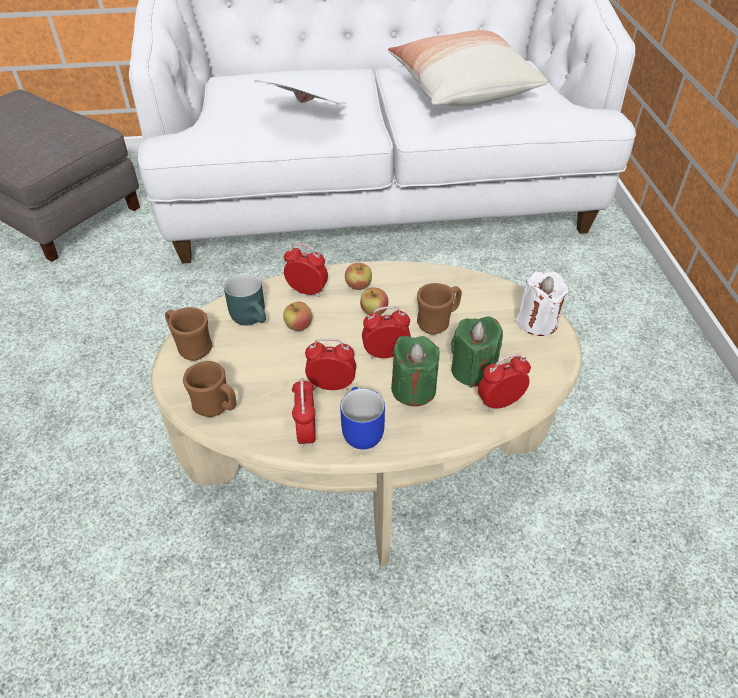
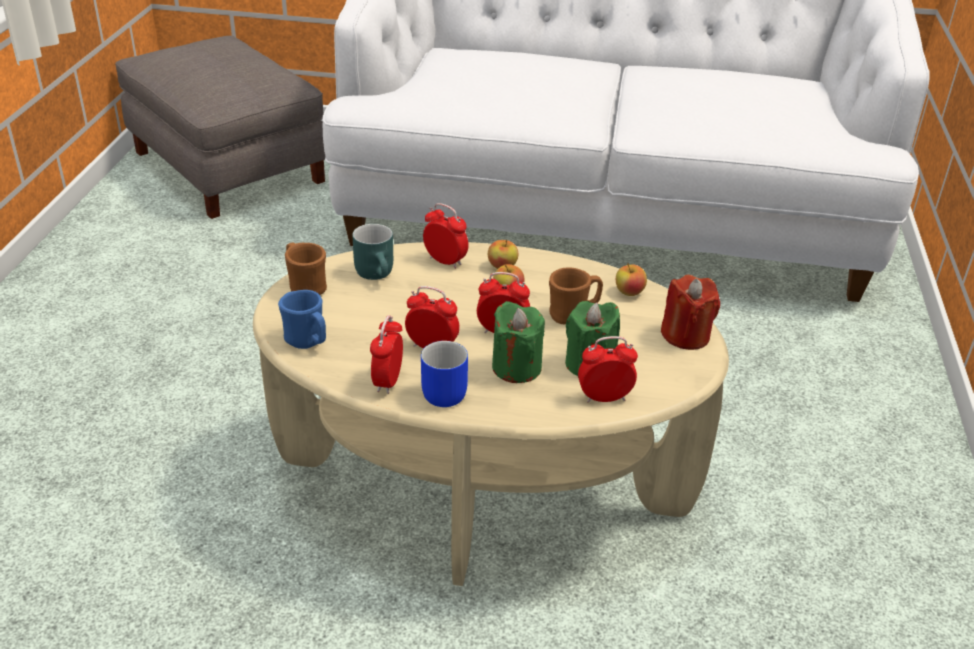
camera: 15 degrees right, 10 degrees down
brown mug [183,361,236,417] -> blue mug [278,290,326,349]
newspaper [254,80,347,106] -> none
apple [283,302,312,331] -> apple moved to [616,263,647,296]
pillow [388,30,548,106] -> none
white candle [516,272,568,336] -> red candle [661,275,720,350]

